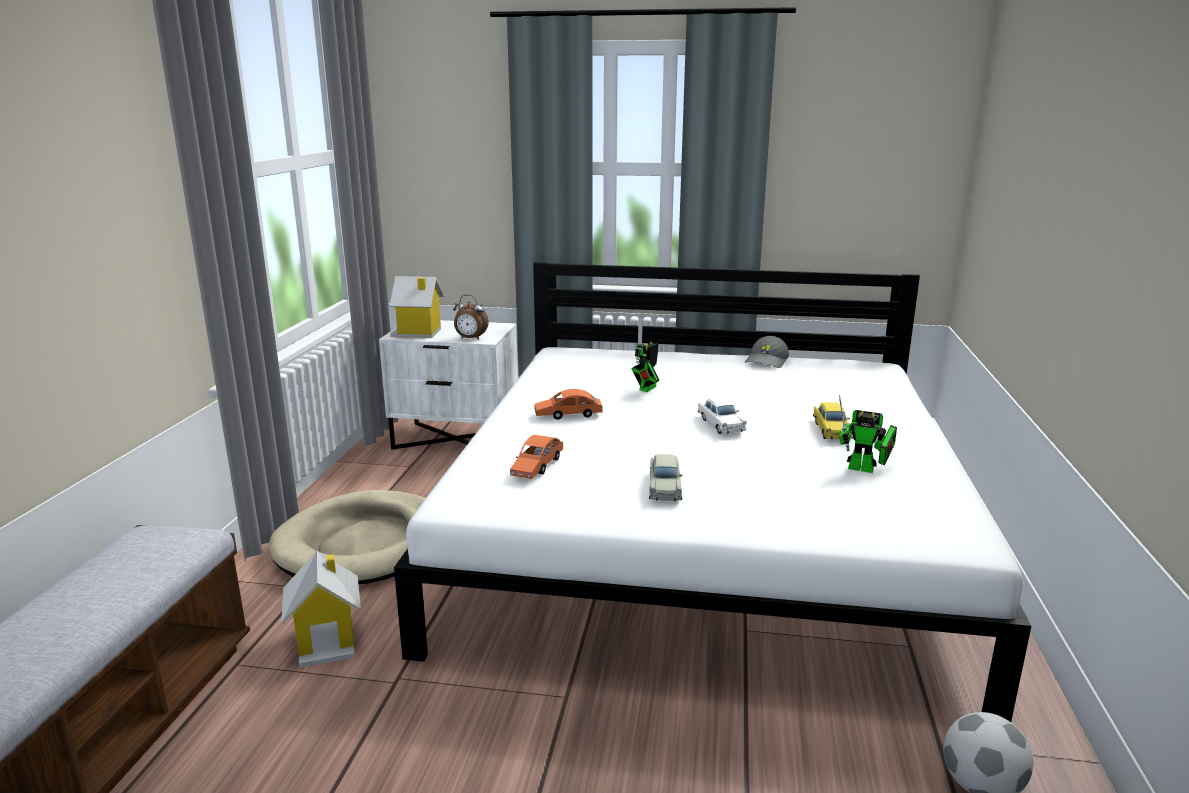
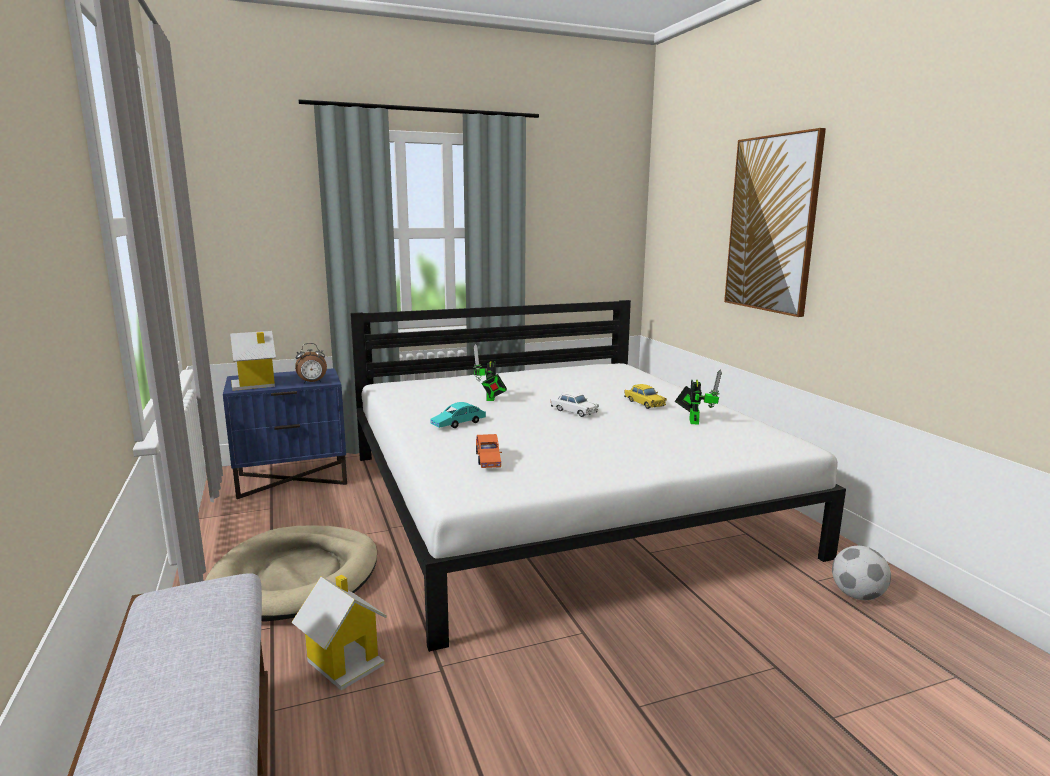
camera: 30 degrees left, 5 degrees down
white nightstand [379,320,518,450] -> blue nightstand [223,368,347,499]
orange toy car [535,389,603,420] -> turquoise toy car [430,402,486,428]
beige toy car [649,454,682,501] -> none
grey cap [745,336,789,368] -> none
toy robot [839,395,897,473] -> toy robot turned 75 degrees counterclockwise [675,370,722,425]
none -> picture [724,128,826,317]

